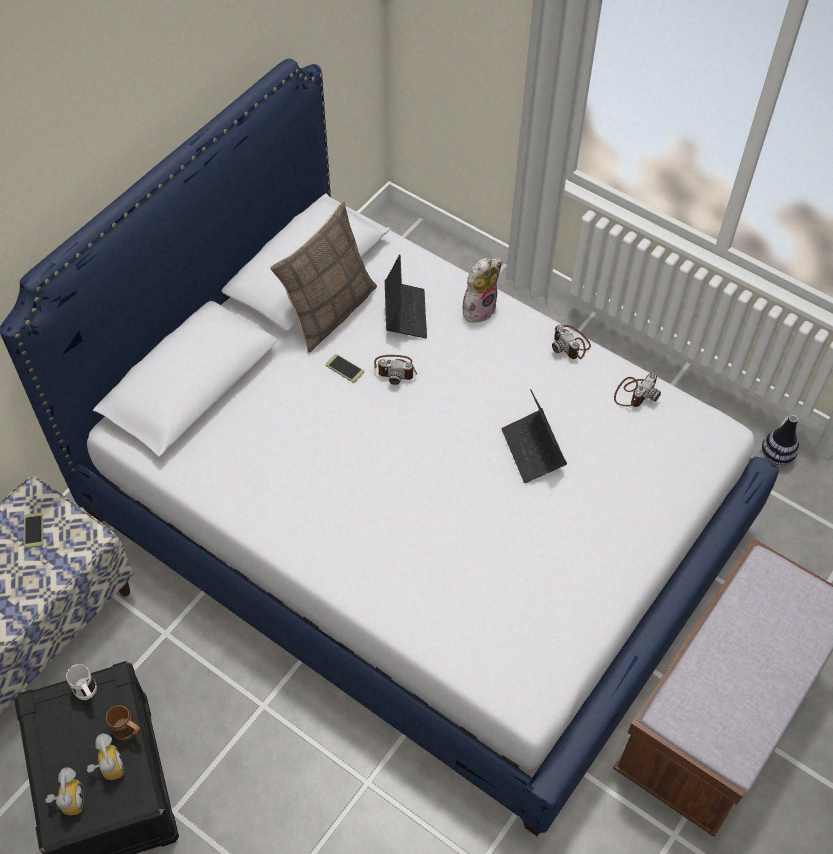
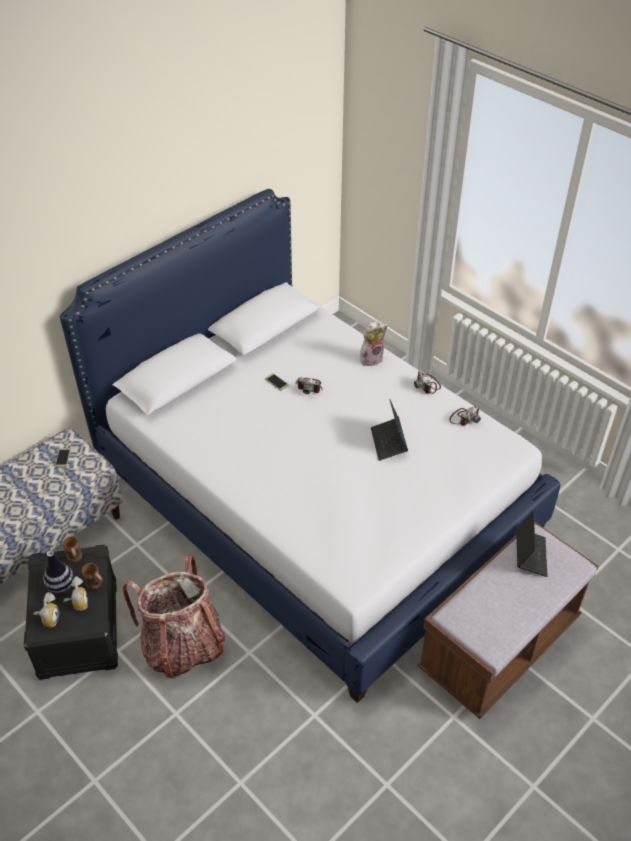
camera: 10 degrees right, 10 degrees down
white mug [66,664,97,700] -> brown mug [63,536,82,563]
pillow [270,202,377,353] -> none
laptop [385,254,427,338] -> laptop moved to [516,510,548,577]
vase [762,415,799,465] -> vase moved to [43,550,74,593]
none -> backpack [123,555,226,679]

